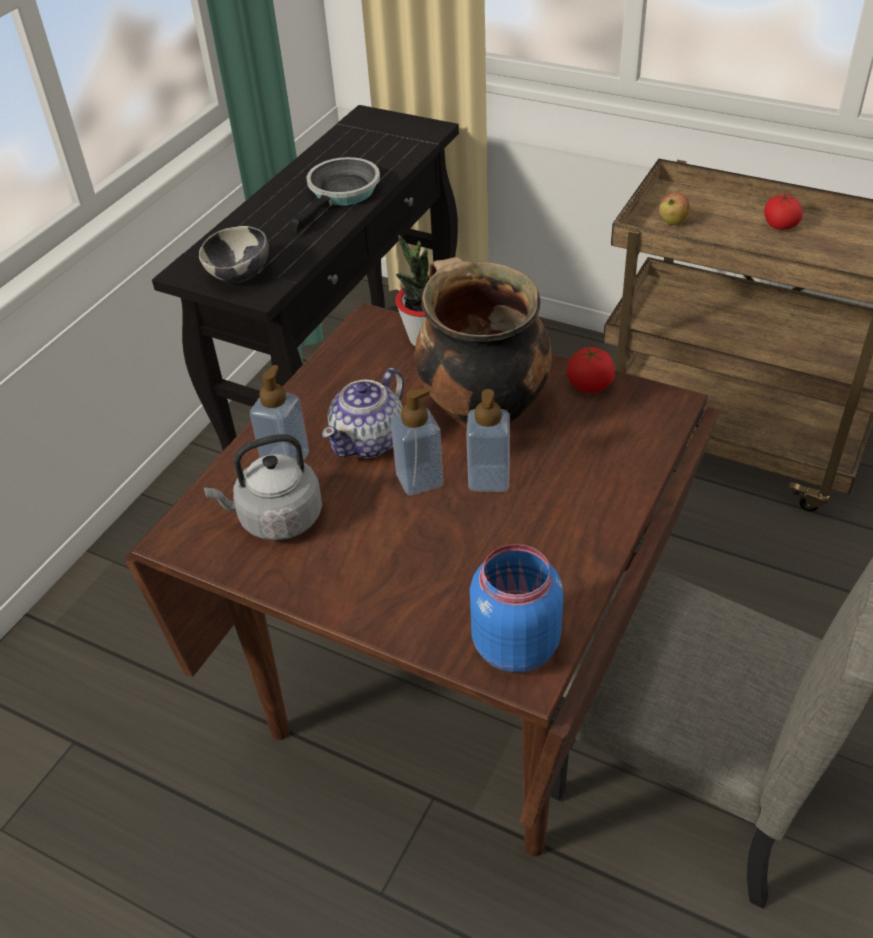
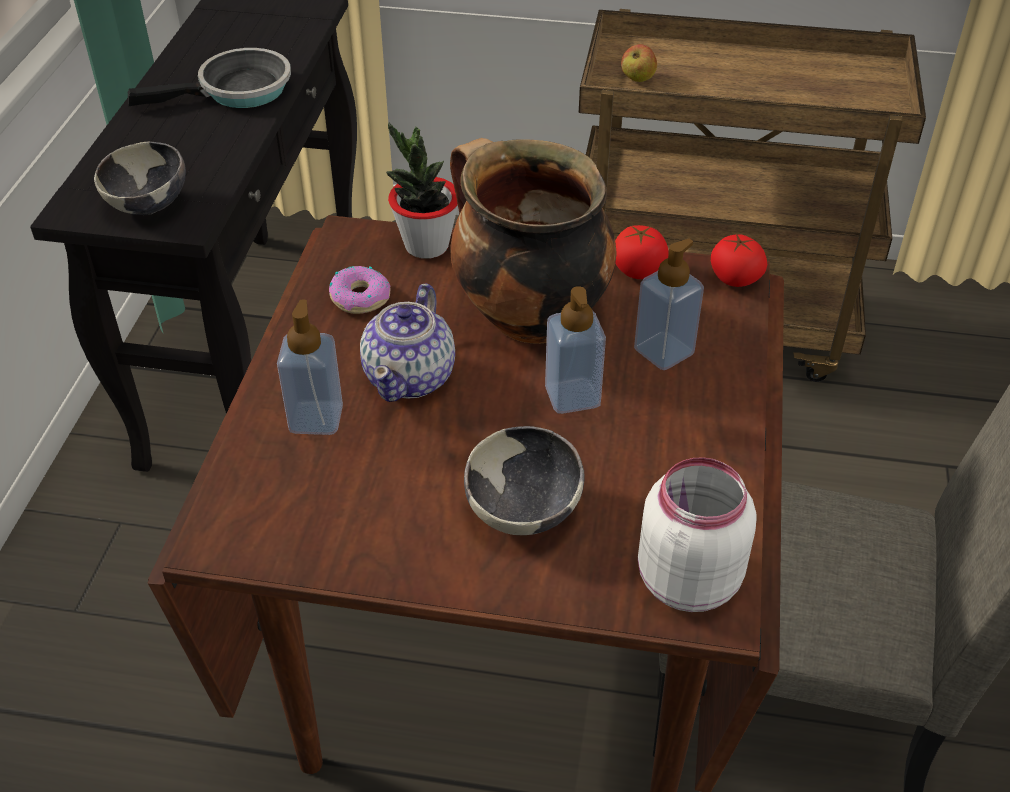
camera: 20 degrees left, 0 degrees up
grey kettle [204,434,322,541] -> none
frying pan [292,157,380,233] -> frying pan turned 60 degrees clockwise [128,48,291,108]
soap dispenser [391,388,443,496] -> soap dispenser moved to [634,239,704,370]
blue jar [470,544,564,673] -> white jar [638,457,757,612]
tomato [764,194,803,230] -> tomato moved to [711,233,767,287]
none -> donut [329,266,391,314]
none -> bowl [464,426,584,535]

